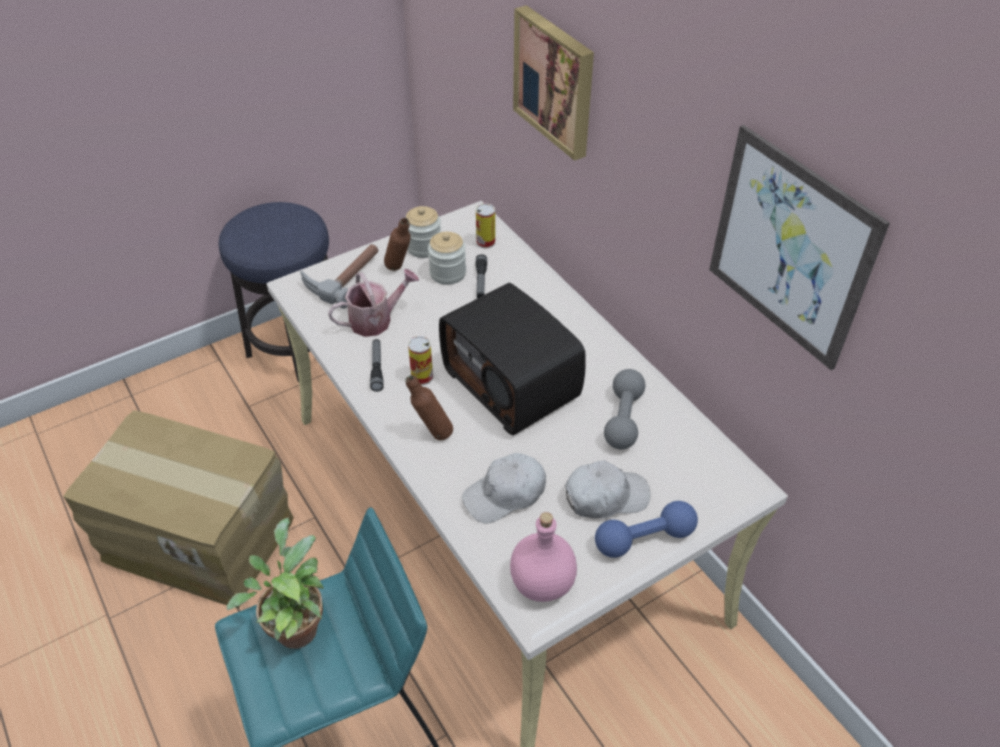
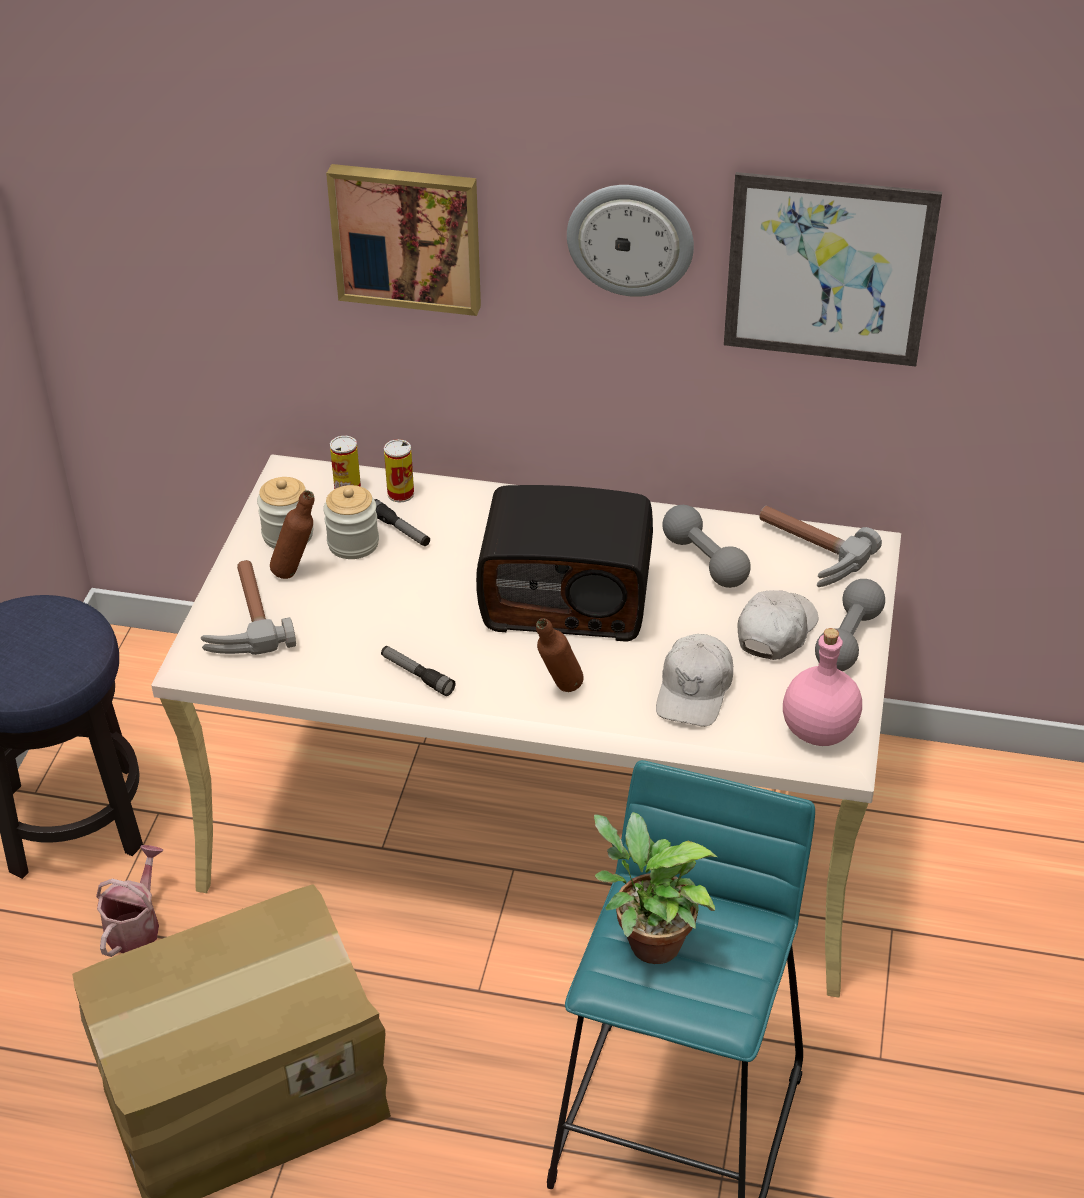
camera: 45 degrees left, 5 degrees down
watering can [328,269,419,337] -> watering can moved to [96,845,163,957]
can [408,336,433,385] -> can moved to [384,439,414,503]
blue dumbbell [595,501,698,558] -> grey dumbbell [815,579,885,671]
none -> wall clock [567,185,694,297]
none -> hammer [760,506,882,587]

